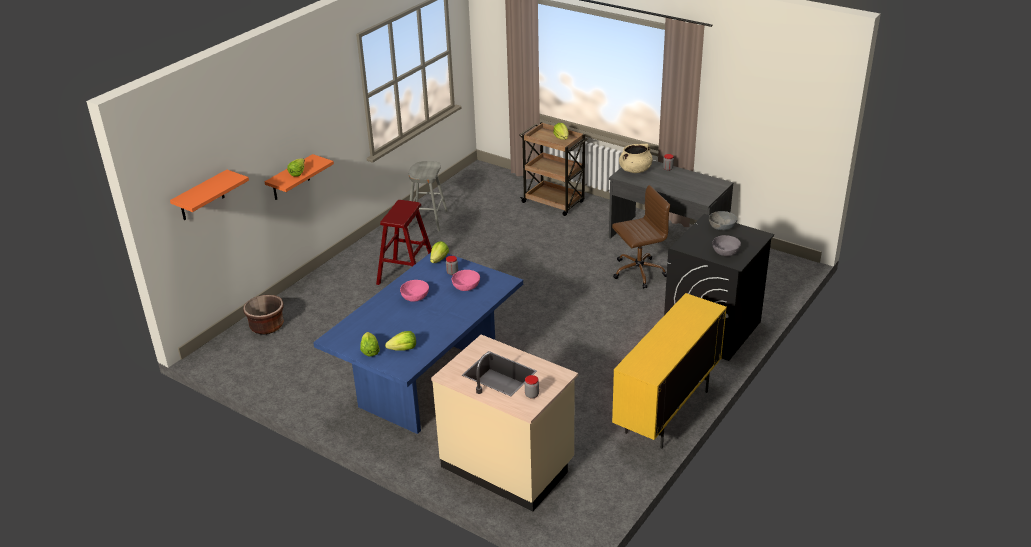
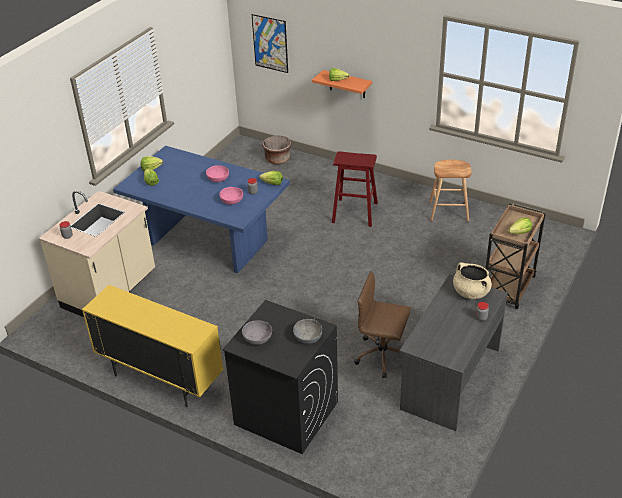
camera: 85 degrees right, 5 degrees up
orange shelf [170,170,249,220] -> picture [252,14,288,73]
grey stool [407,161,448,232] -> brown stool [429,159,471,221]
brown office chair [612,185,670,289] -> brown office chair turned 135 degrees clockwise [354,271,411,378]

